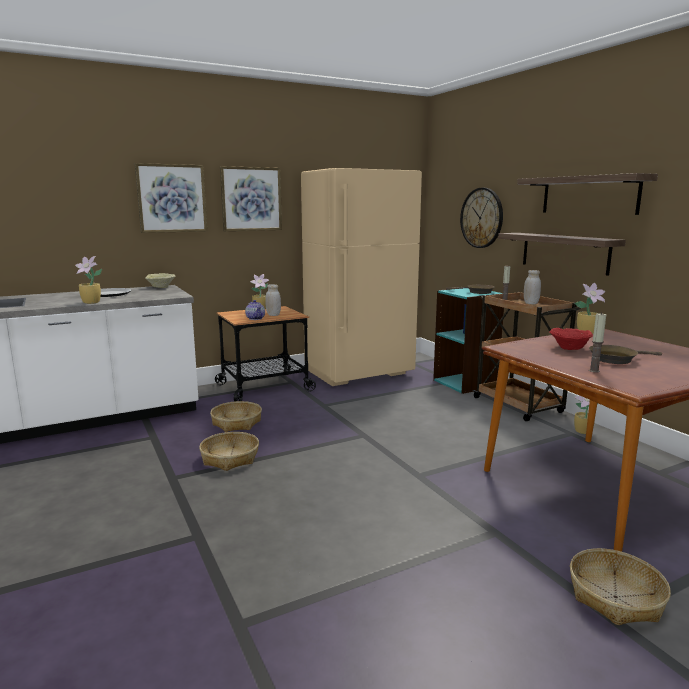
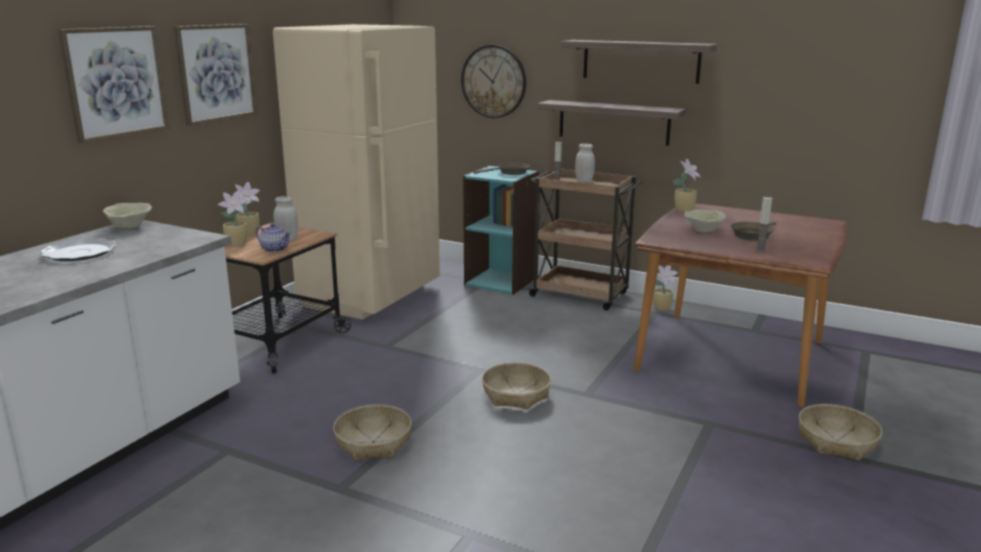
camera: 35 degrees left, 5 degrees up
potted plant [75,256,102,304] -> potted plant moved to [218,191,249,247]
basket [210,401,262,432] -> basket moved to [482,362,551,410]
red bowl [549,328,593,350] -> beige bowl [684,210,726,233]

